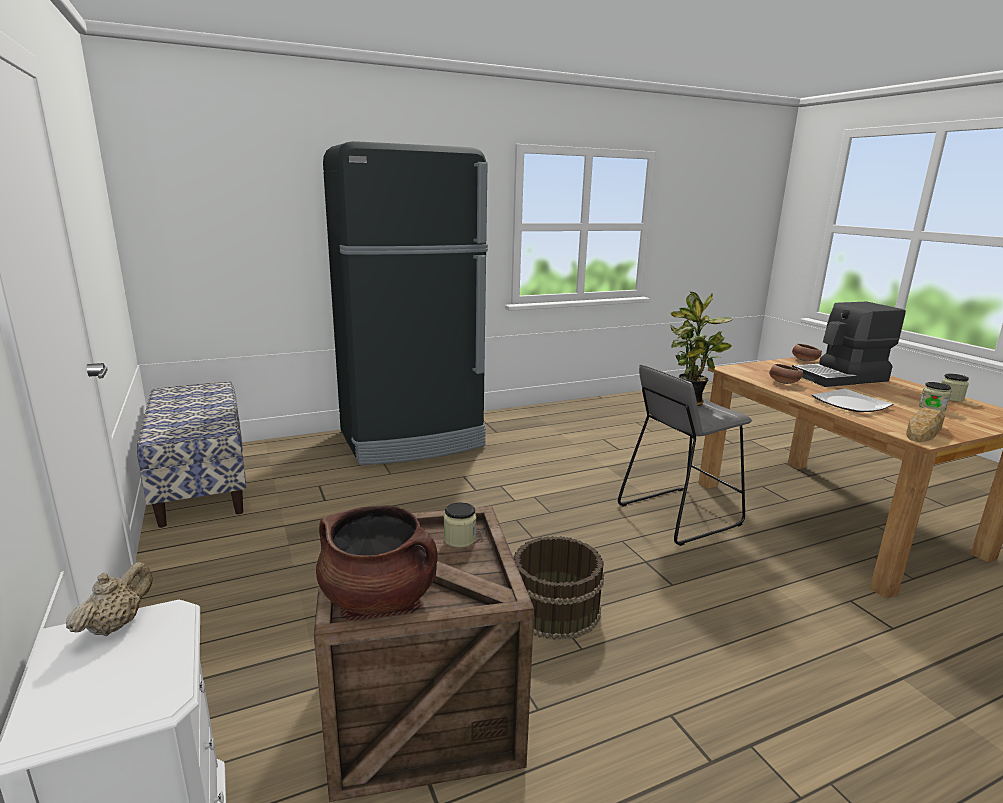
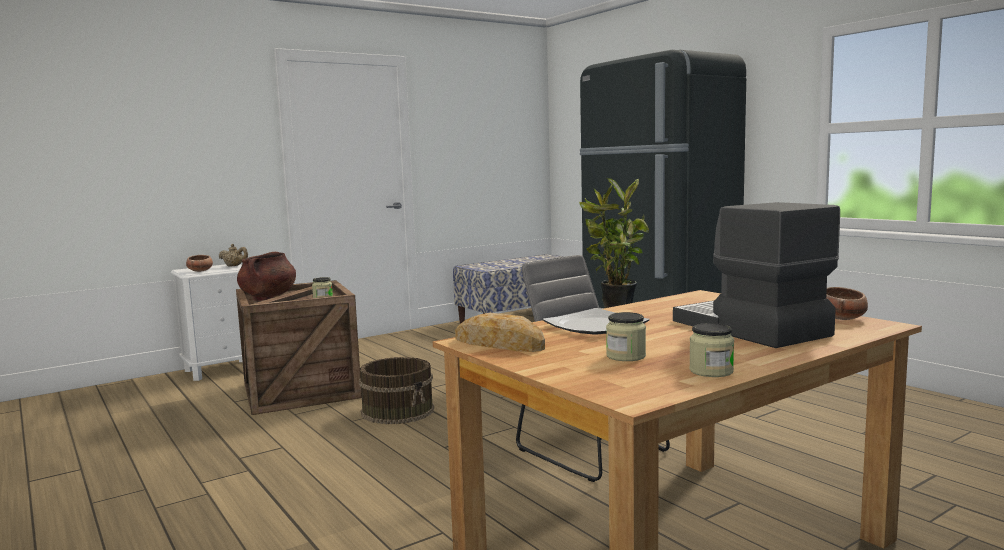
camera: 80 degrees right, 10 degrees down
bowl [769,364,803,384] -> bowl moved to [186,255,213,272]

